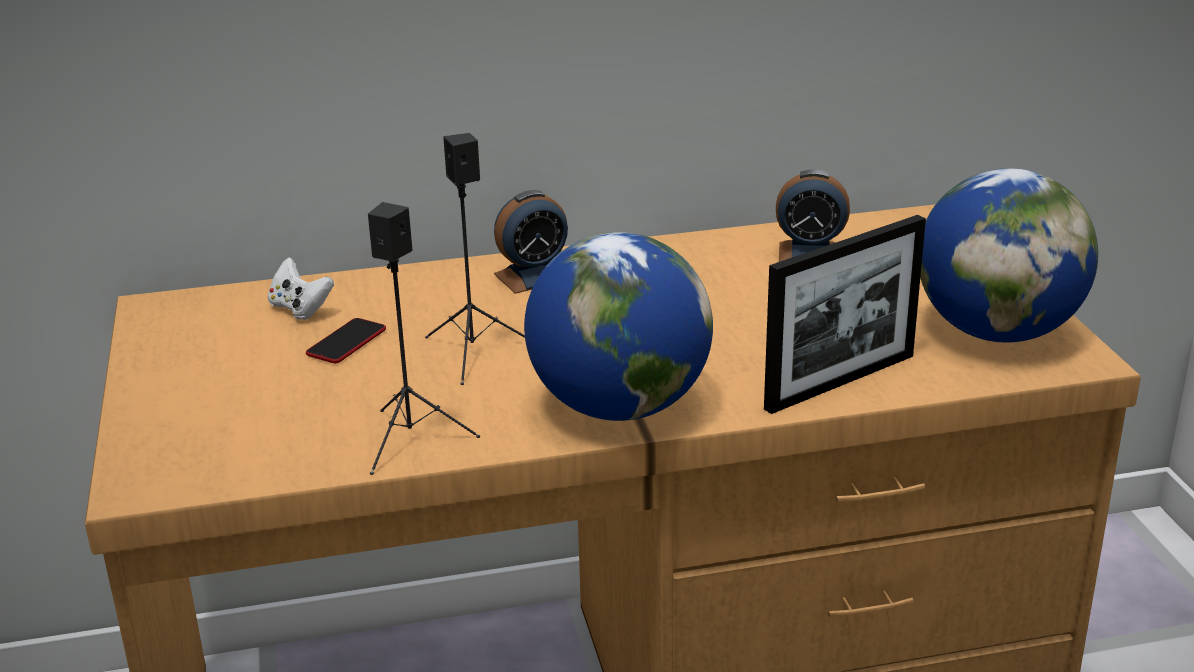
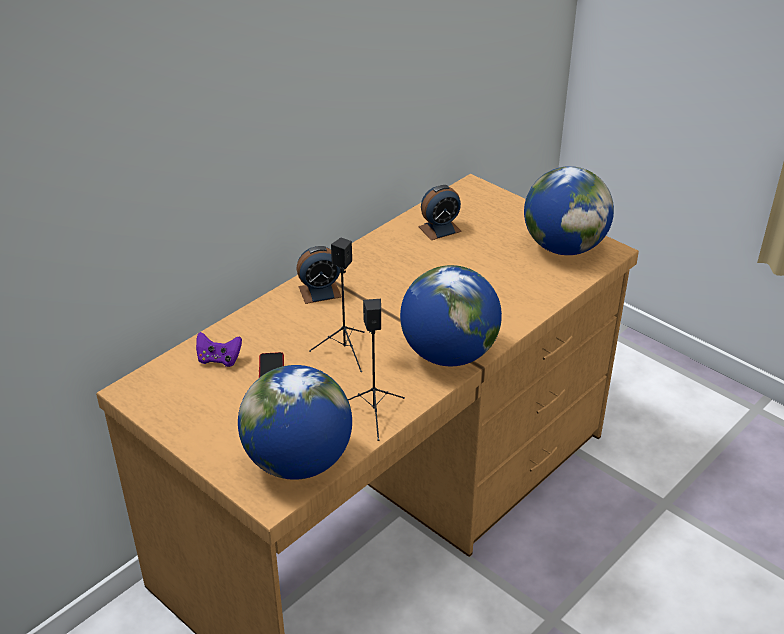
camera: 35 degrees left, 10 degrees up
white game controller [268,257,334,320] -> purple game controller [196,332,242,367]
alarm clock [494,190,568,294] -> alarm clock turned 45 degrees clockwise [296,246,342,304]
picture frame [764,215,926,414] -> none
none -> globe [238,365,352,480]

